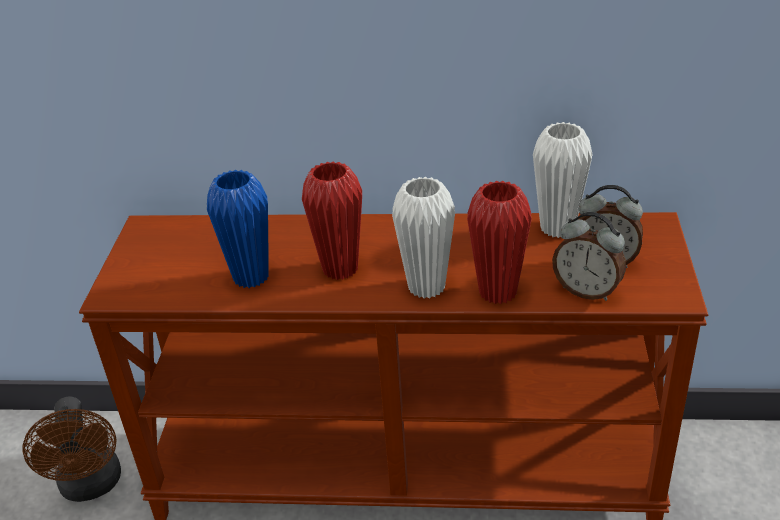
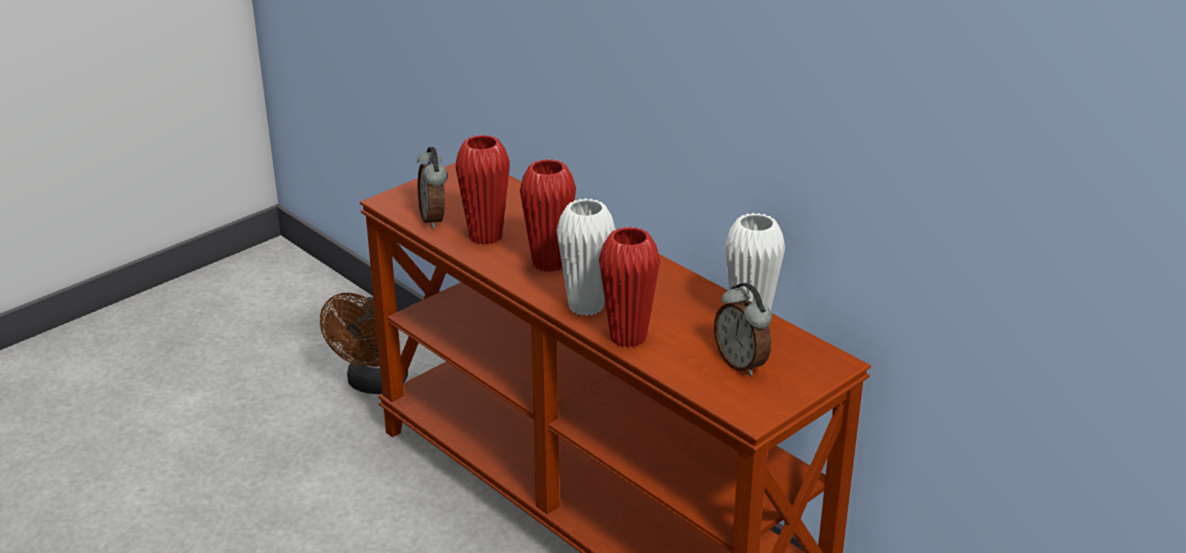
camera: 40 degrees right, 5 degrees down
blue vase [207,170,269,288] -> red vase [455,135,510,245]
alarm clock [552,212,626,301] -> alarm clock moved to [417,147,448,228]

